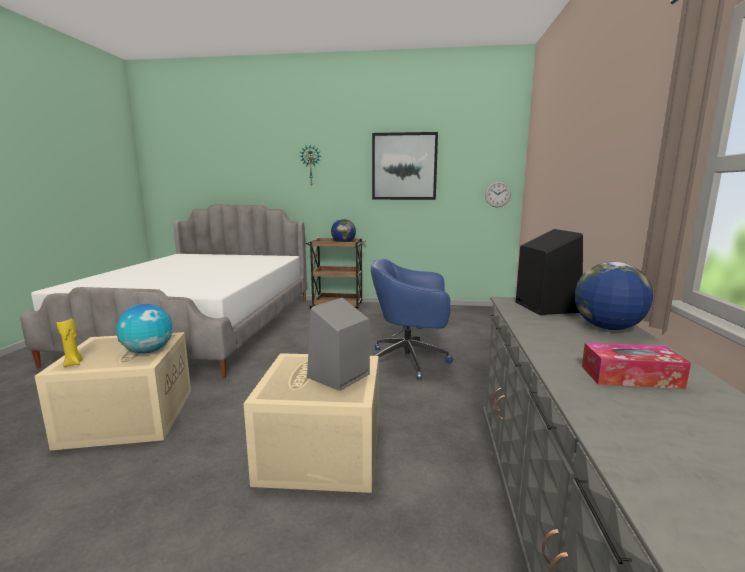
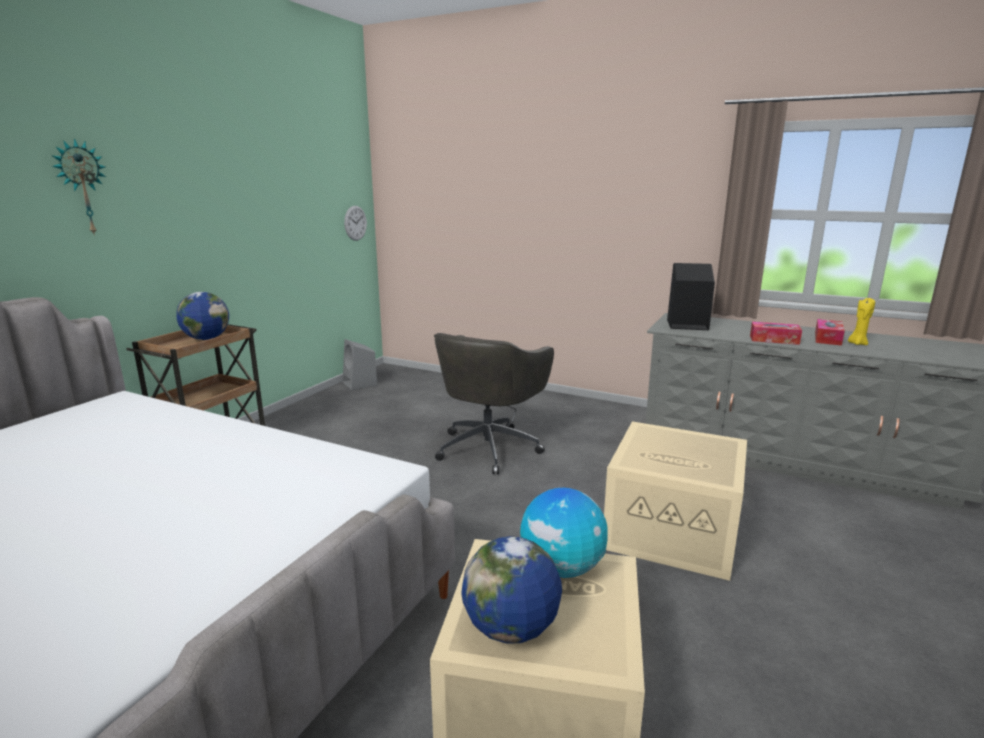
camera: 70 degrees left, 5 degrees up
yellow candle [57,319,83,367] -> yellow candle moved to [848,298,875,345]
grey speaker [307,298,370,391] -> grey speaker moved to [343,339,377,390]
blue office chair [371,259,453,380] -> grey office chair [434,333,554,475]
picture [372,132,438,200] -> none
globe [575,262,653,330] -> globe moved to [461,536,562,644]
none -> tissue box [750,322,802,345]

